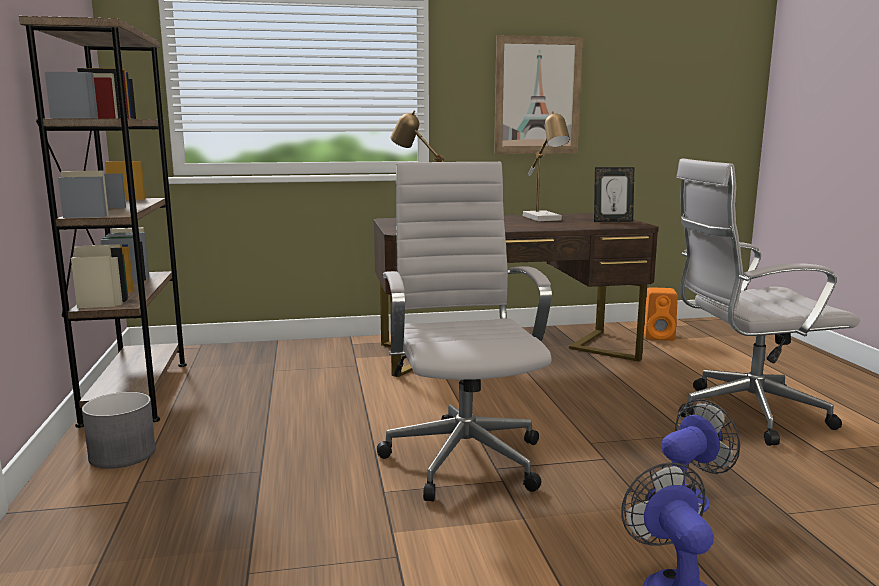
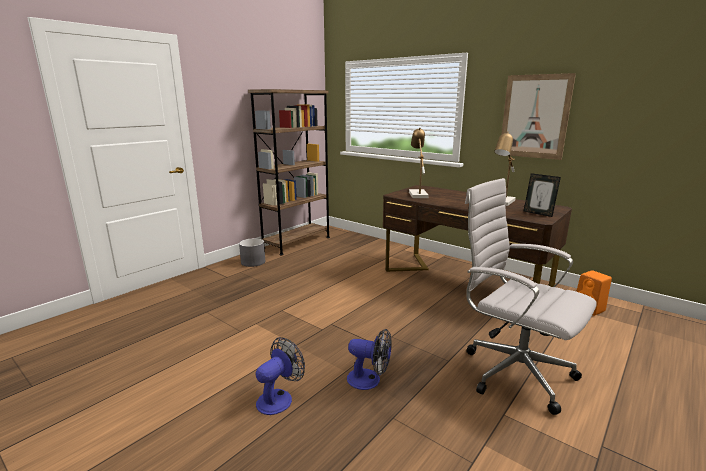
camera: 50 degrees right, 5 degrees up
white office chair [377,162,552,501] -> none

